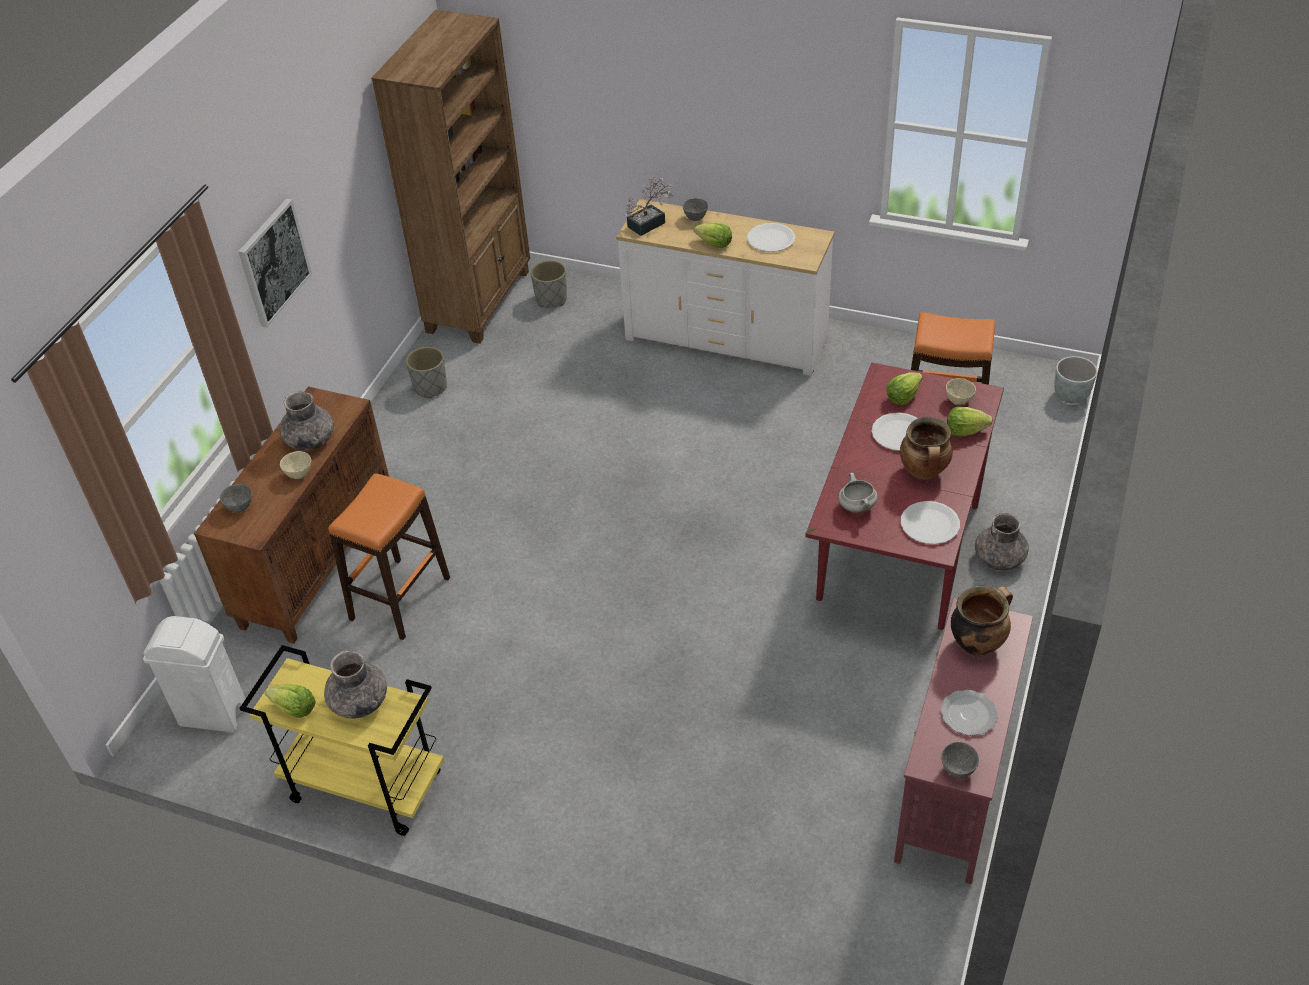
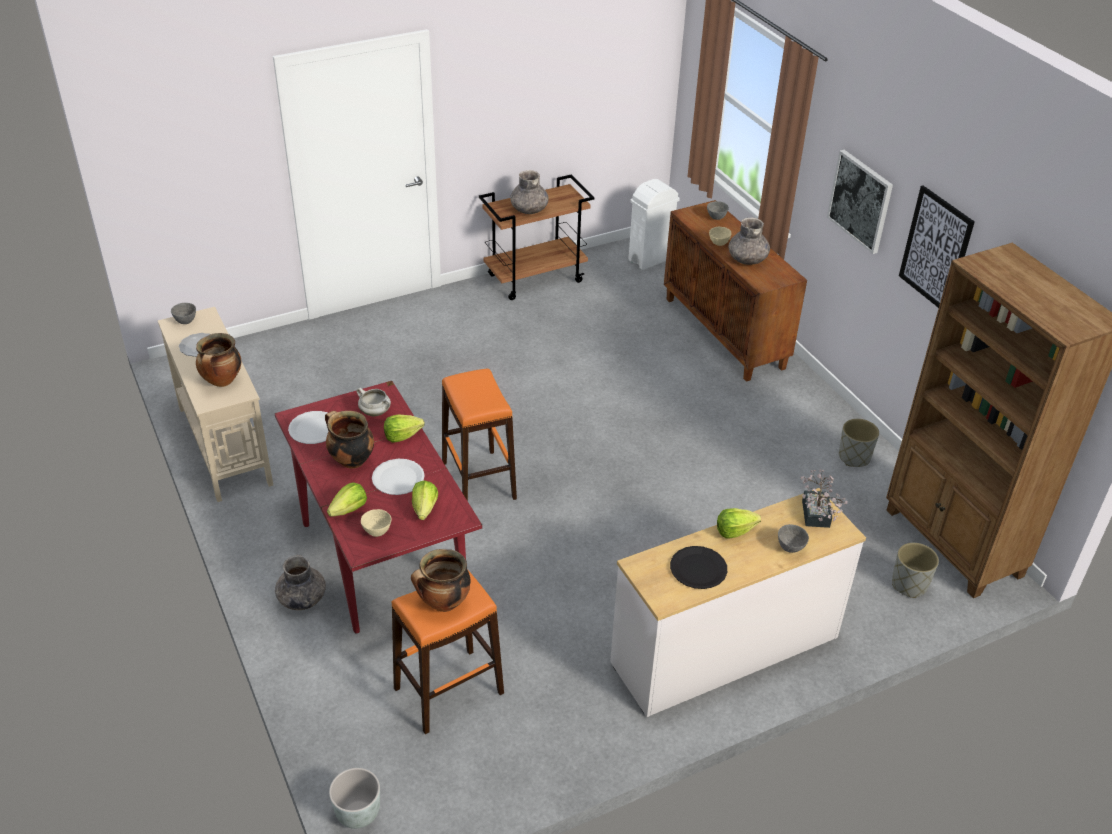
camera: 130 degrees right, 5 degrees down
yellow cart [239,645,444,836] -> brown cart [479,174,595,300]
lettuce [265,684,316,718] -> lettuce moved to [384,415,425,442]
orange stool [328,473,450,640] -> orange stool moved to [442,369,517,501]
white plate [747,223,795,252] -> black plate [670,546,727,589]
red console table [894,598,1033,884] -> beige console table [158,307,273,502]
none -> cooking pot [411,549,471,612]
none -> picture [899,186,975,308]

